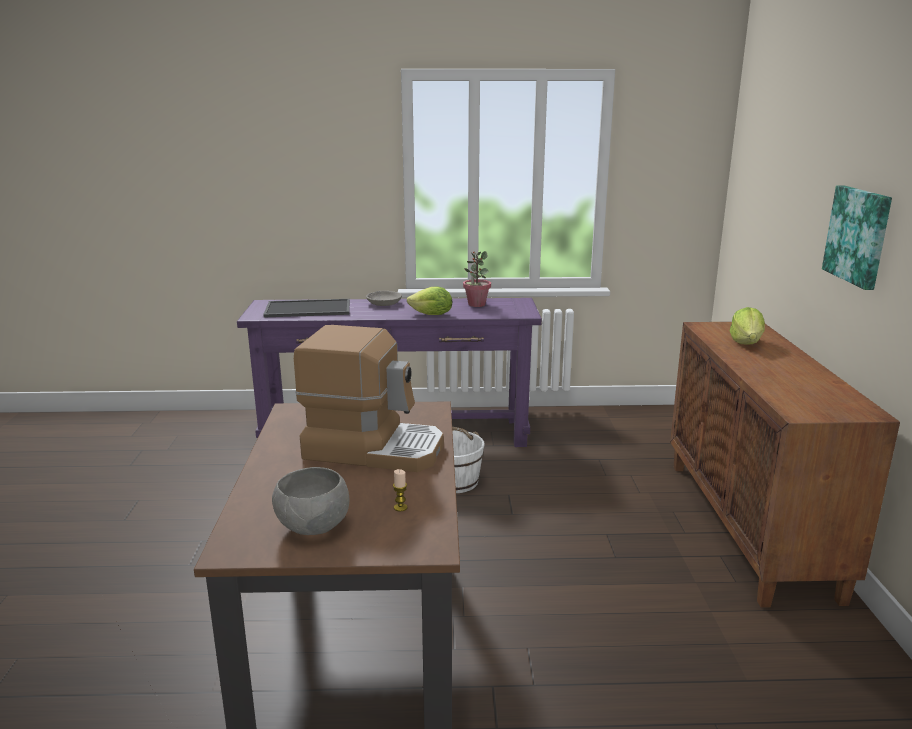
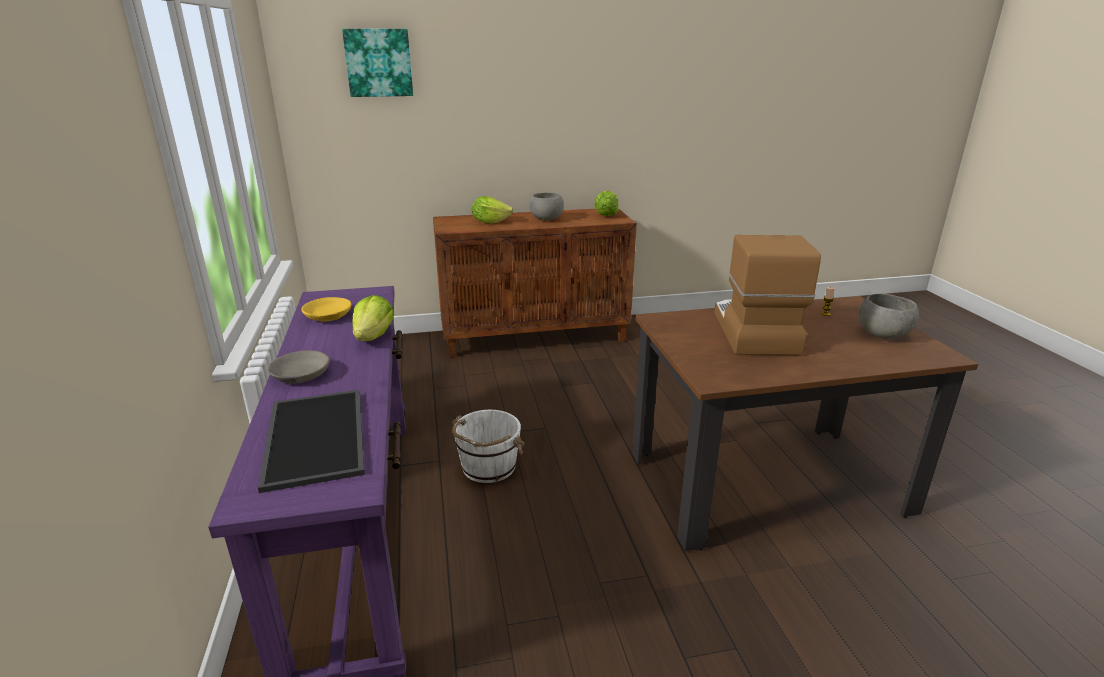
camera: 100 degrees left, 5 degrees up
potted plant [463,251,491,307] -> yellow bowl [301,297,351,321]
picture [822,185,892,290] -> picture moved to [342,29,413,97]
none -> grey bowl [530,192,564,221]
none -> lettuce [594,191,619,216]

